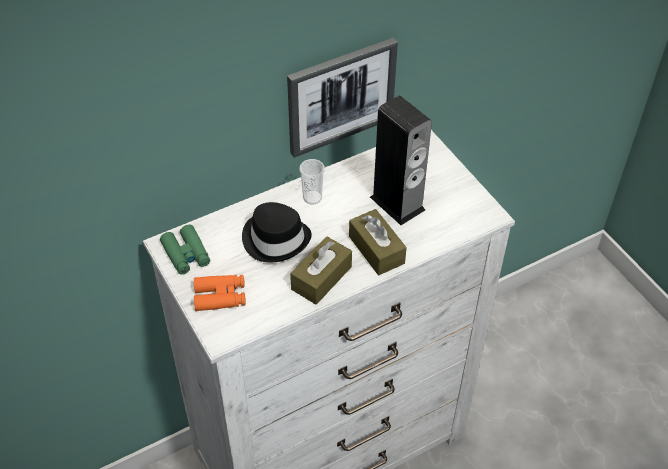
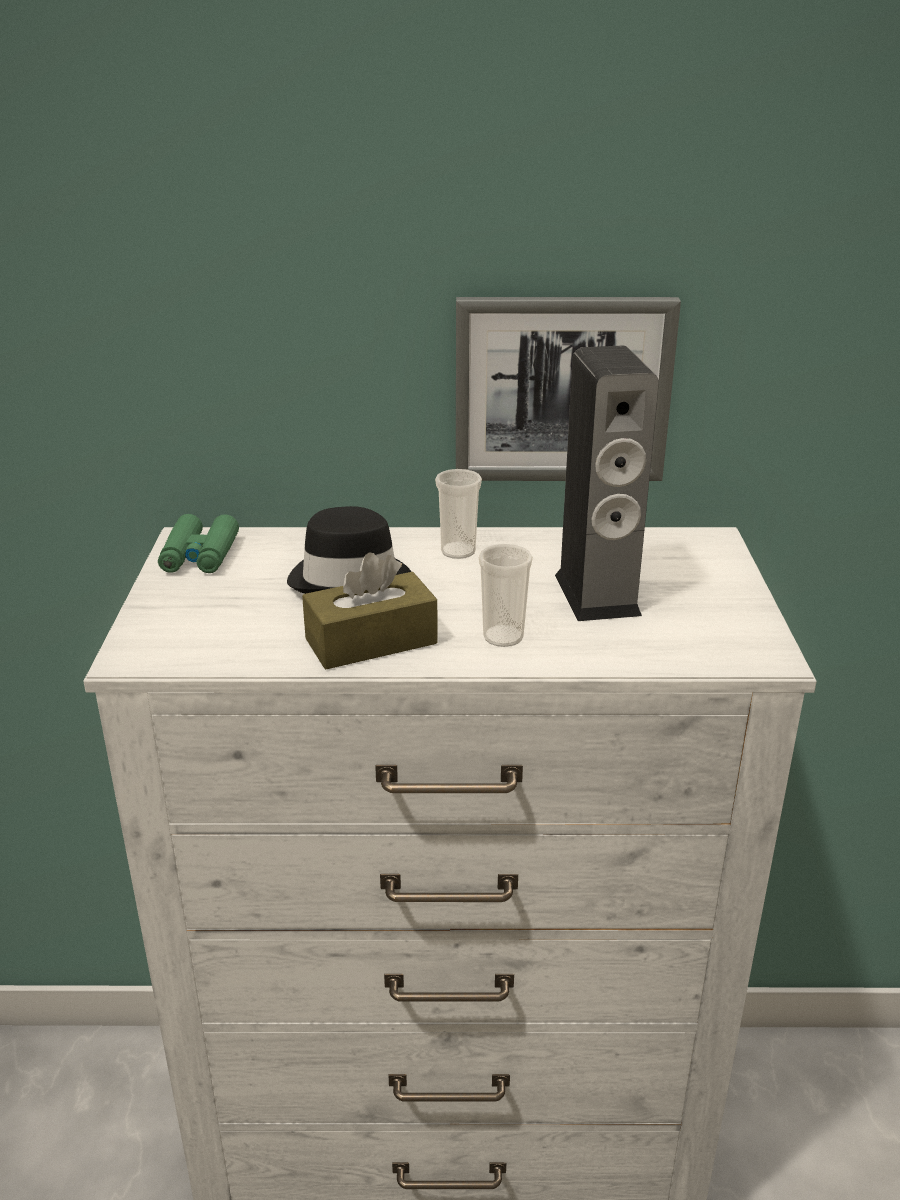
camera: 30 degrees right, 20 degrees down
orange binoculars [194,275,246,311] -> none
brown tissue box [349,209,407,275] -> cup [479,544,533,647]

